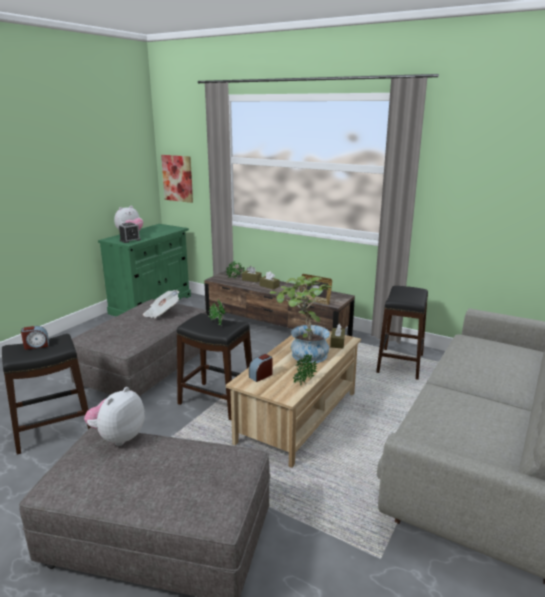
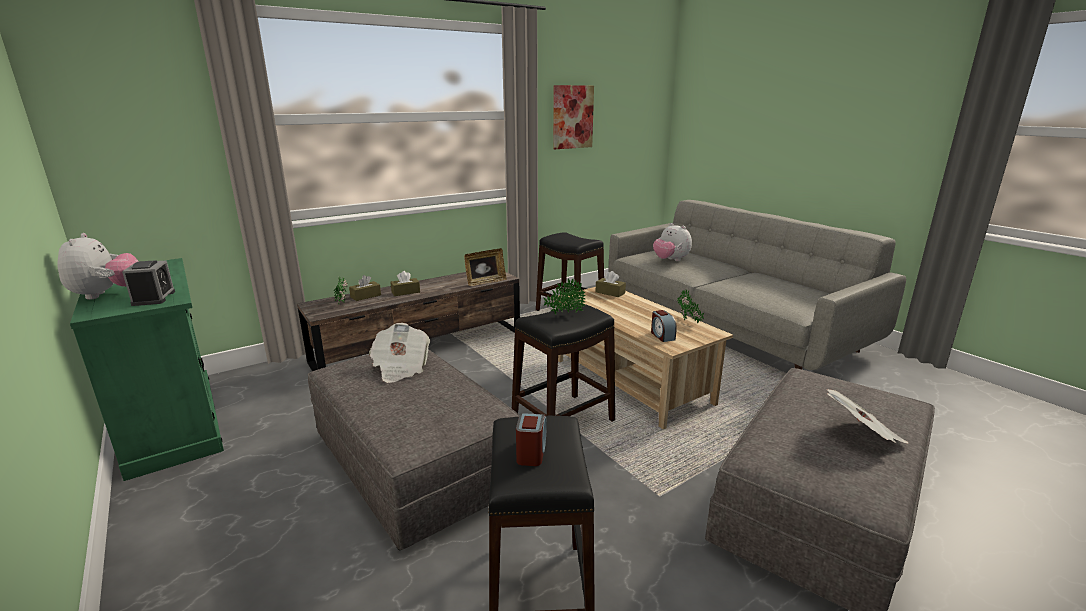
camera: 65 degrees left, 0 degrees up
plush toy [84,387,145,446] -> plush toy moved to [653,223,692,261]
picture [161,155,193,203] -> picture moved to [553,85,594,149]
potted plant [270,276,332,363] -> none
none -> newspaper [826,389,908,443]

